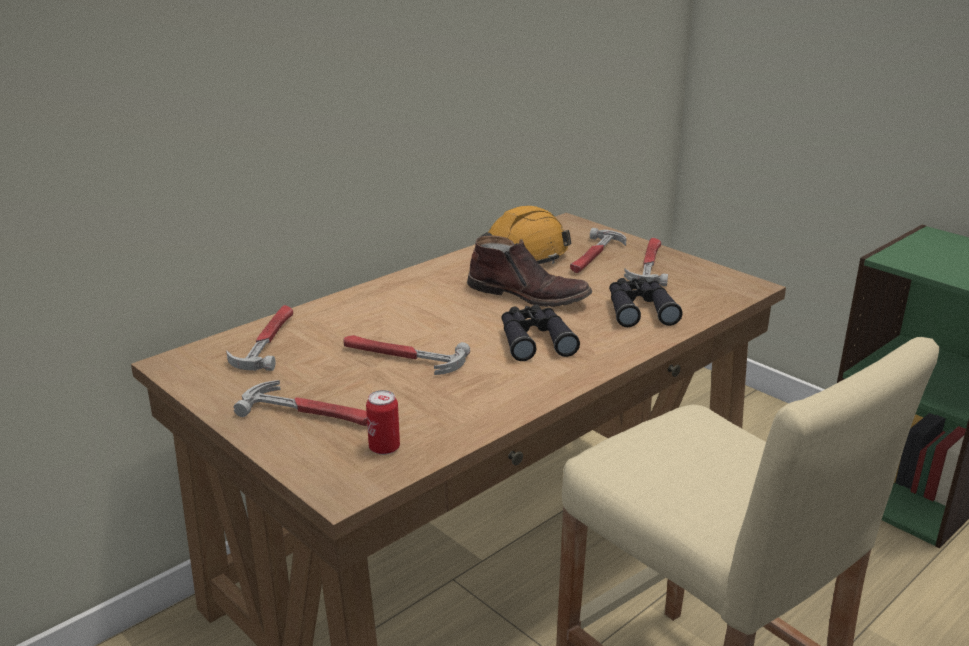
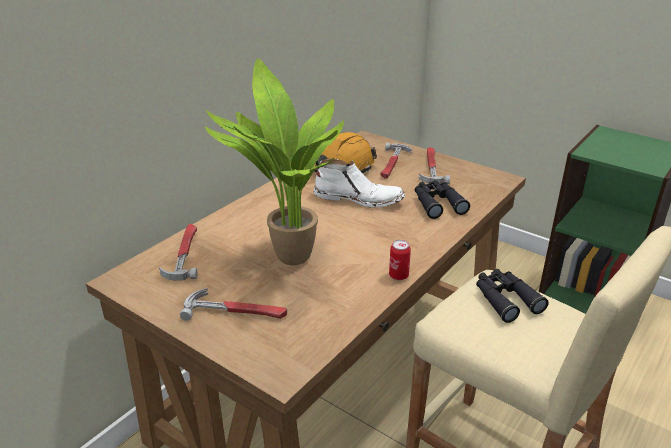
camera: 10 degrees left, 5 degrees up
hammer [344,335,470,375] -> potted plant [205,59,344,265]
can [366,390,400,455] -> can moved to [389,240,411,280]
brown boot [467,235,592,307] -> white boot [314,159,405,208]
black binoculars [501,305,580,361] -> black binoculars moved to [476,269,549,323]

